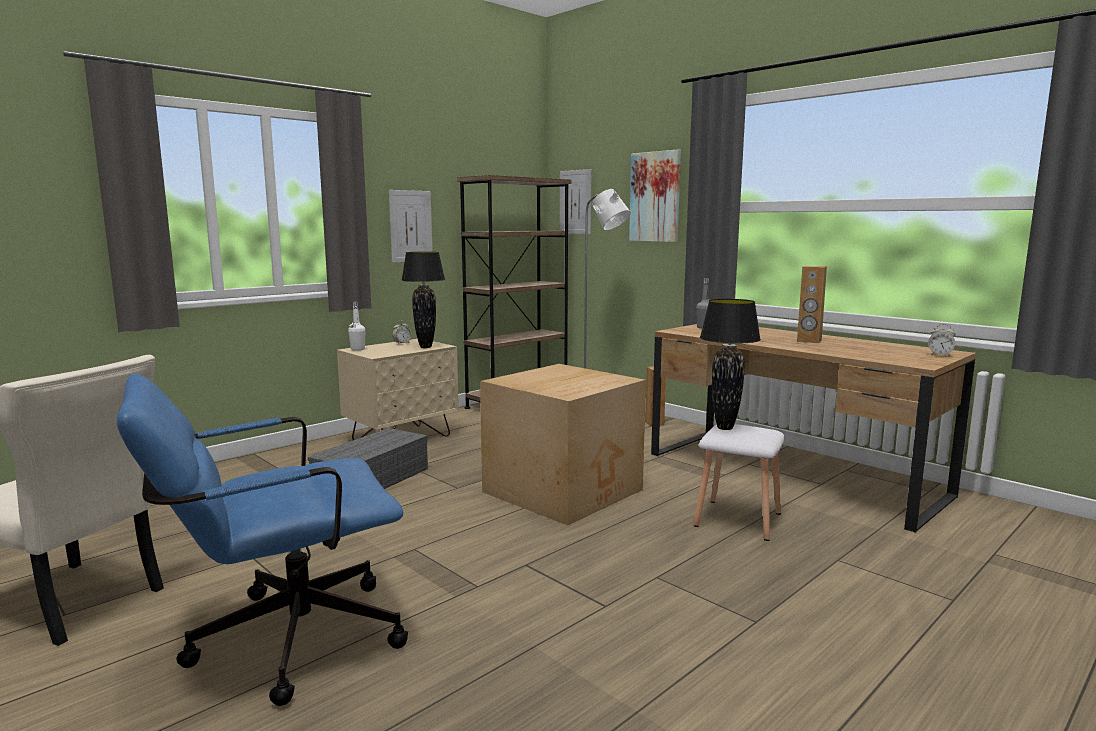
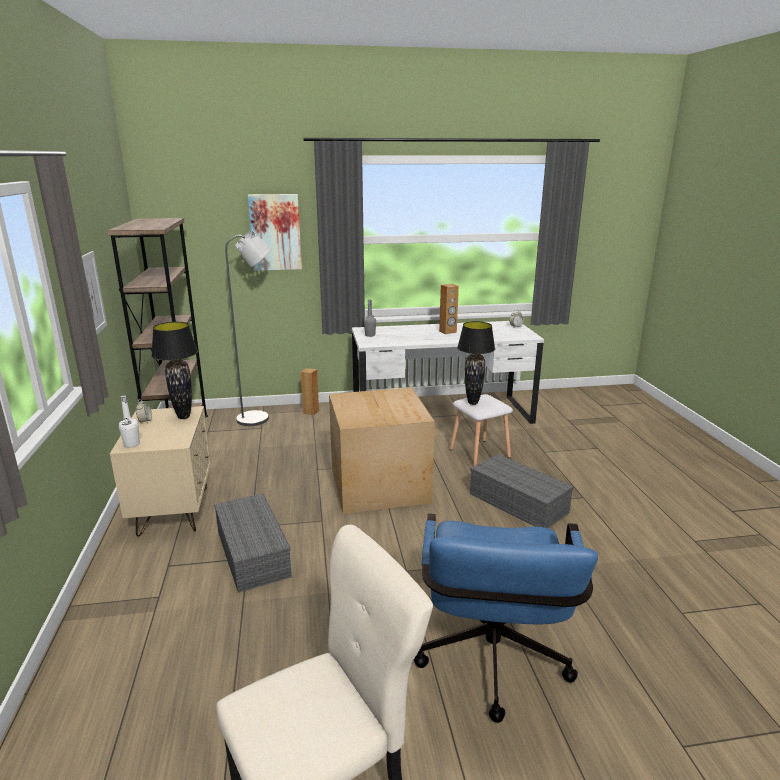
camera: 55 degrees left, 10 degrees up
picture [560,169,592,234] -> none
brown desk [651,324,976,533] -> white desk [352,321,544,424]
none -> grey storage box [470,454,574,528]

